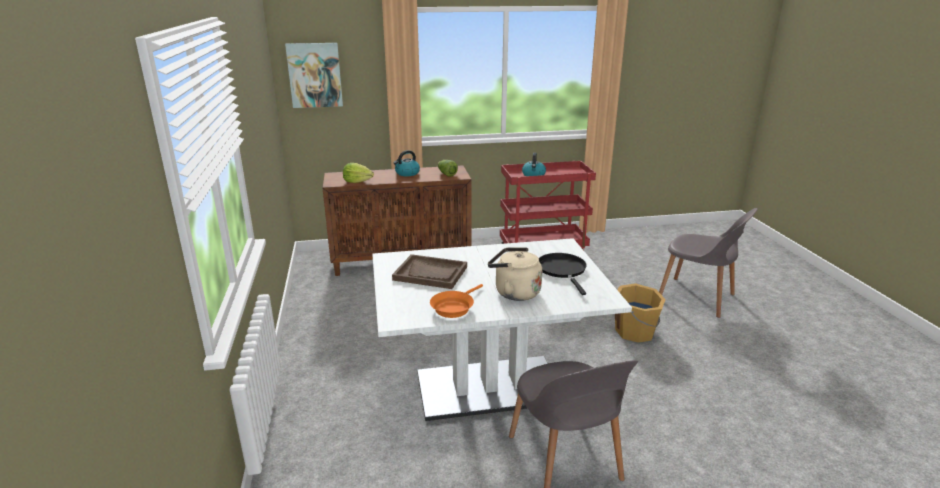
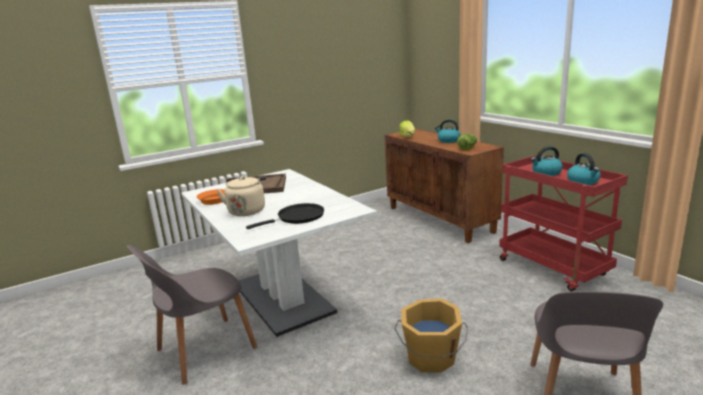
camera: 70 degrees right, 5 degrees down
picture [285,43,343,108] -> none
none -> kettle [567,153,601,185]

